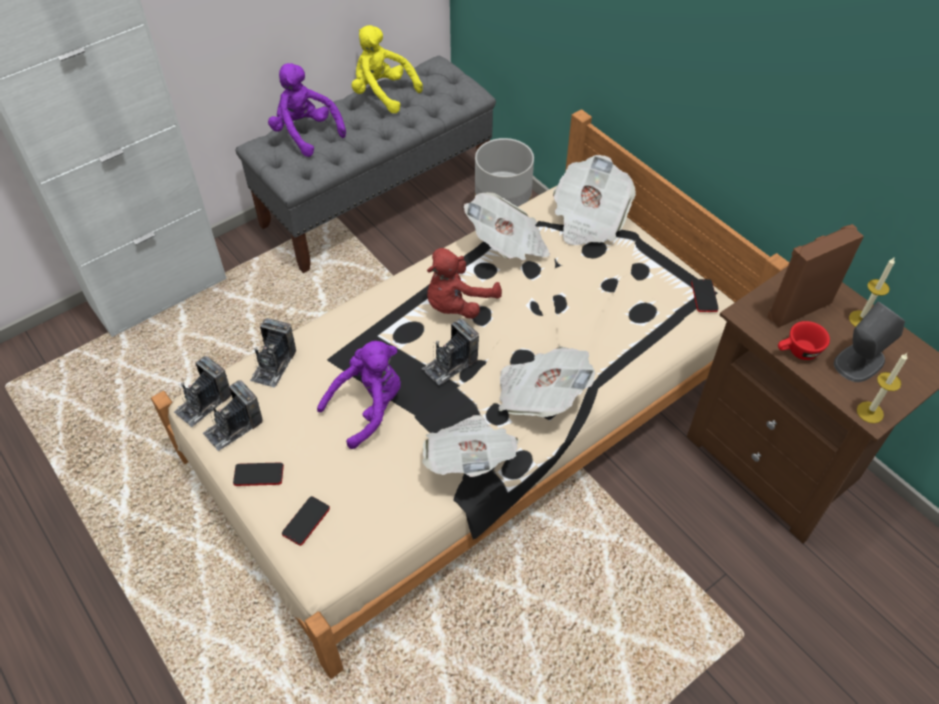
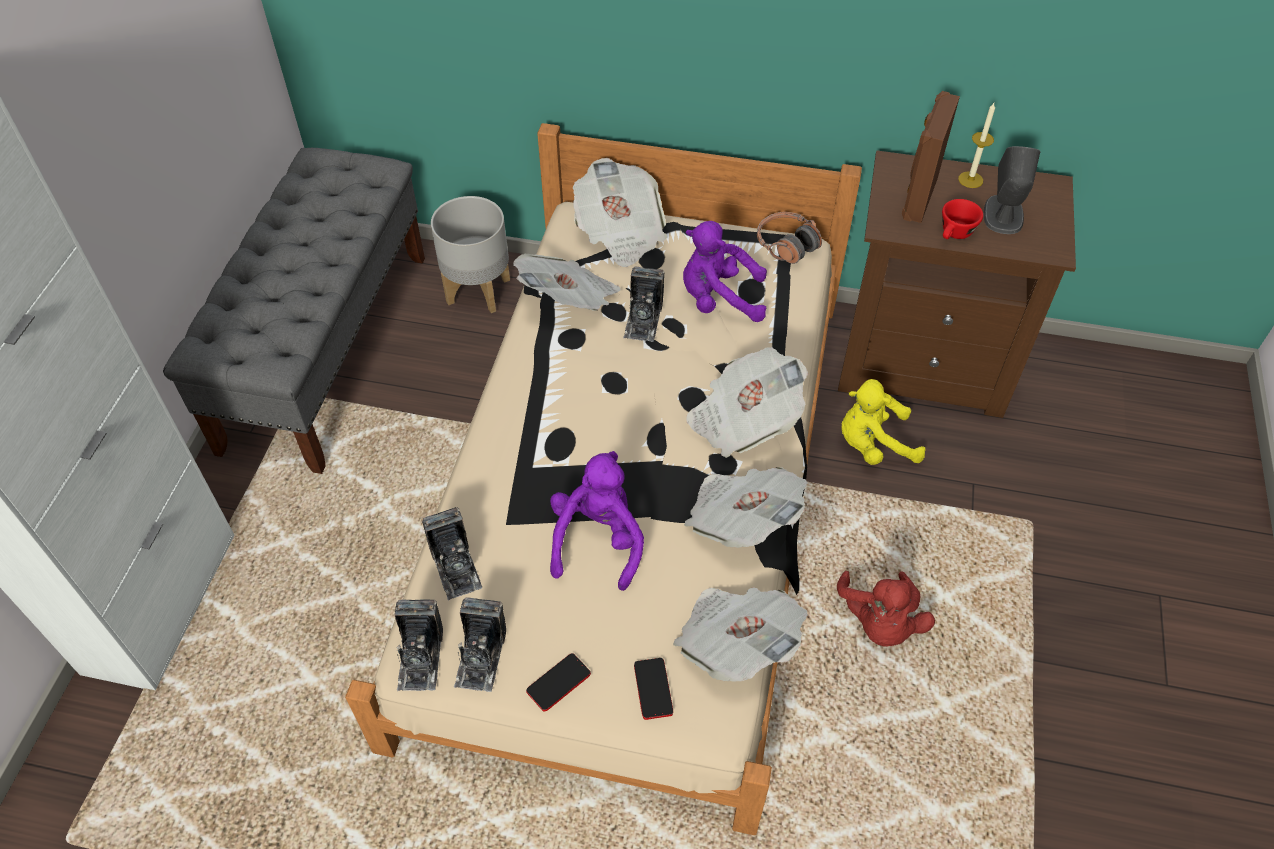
camera: 40 degrees left, 0 degrees up
purple plush toy [268,63,346,157] -> purple plush toy moved to [683,221,767,322]
yellow plush toy [352,25,423,113] -> yellow plush toy moved to [841,379,926,465]
camera [422,319,479,385] -> camera moved to [623,267,665,342]
red plush toy [427,248,502,319] -> red plush toy moved to [837,571,935,647]
phone [691,279,719,312] -> headphones [757,212,822,264]
candle [857,353,907,423] -> none
none -> newspaper [673,587,808,682]

